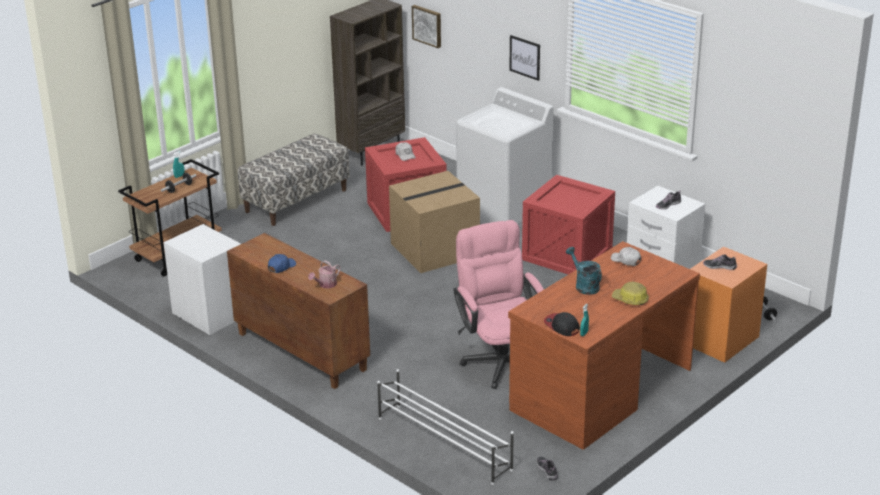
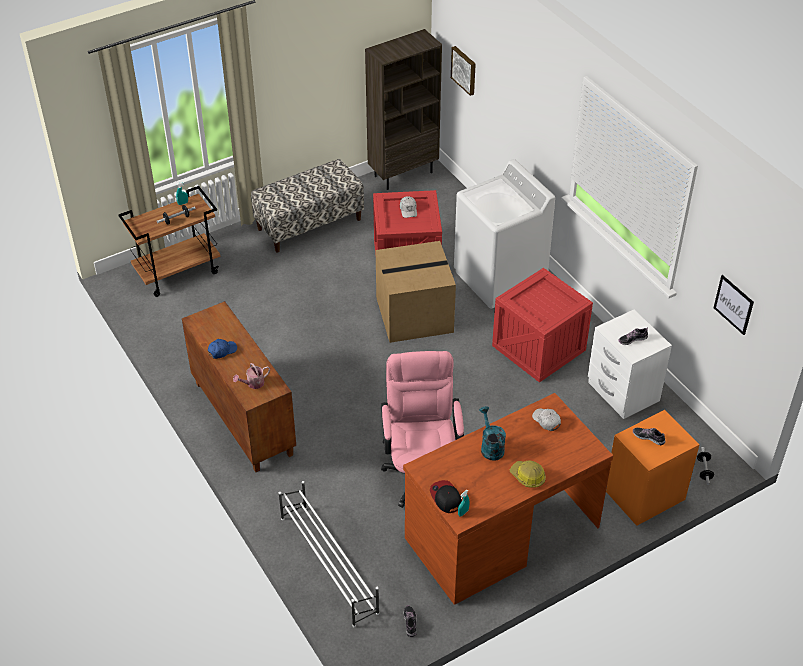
camera: 15 degrees right, 15 degrees up
white nightstand [163,224,241,335] -> none
picture [509,35,540,81] -> picture moved to [714,275,754,335]

